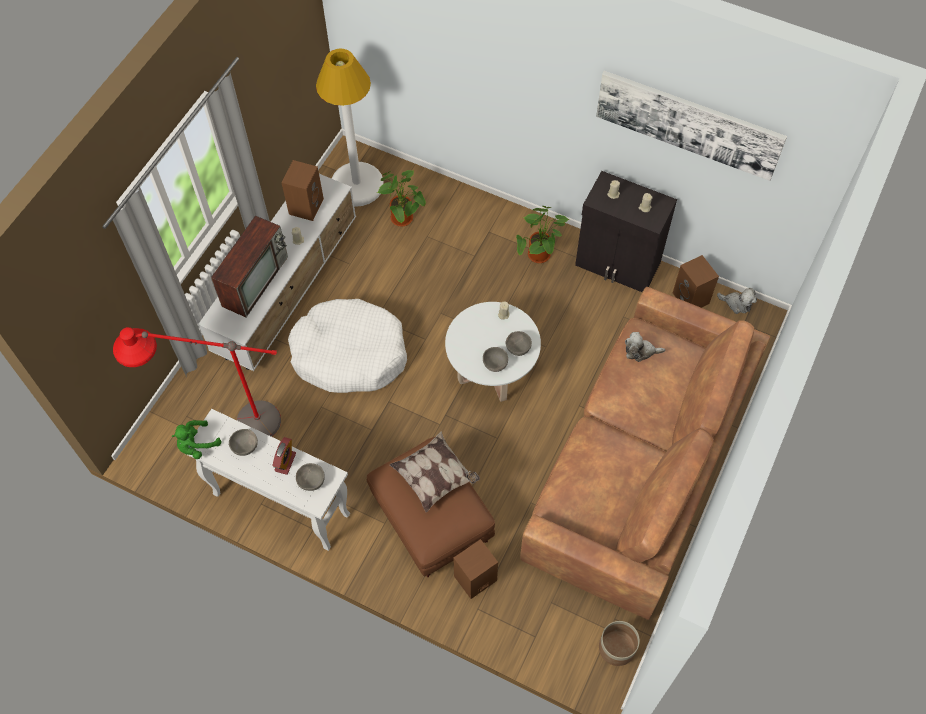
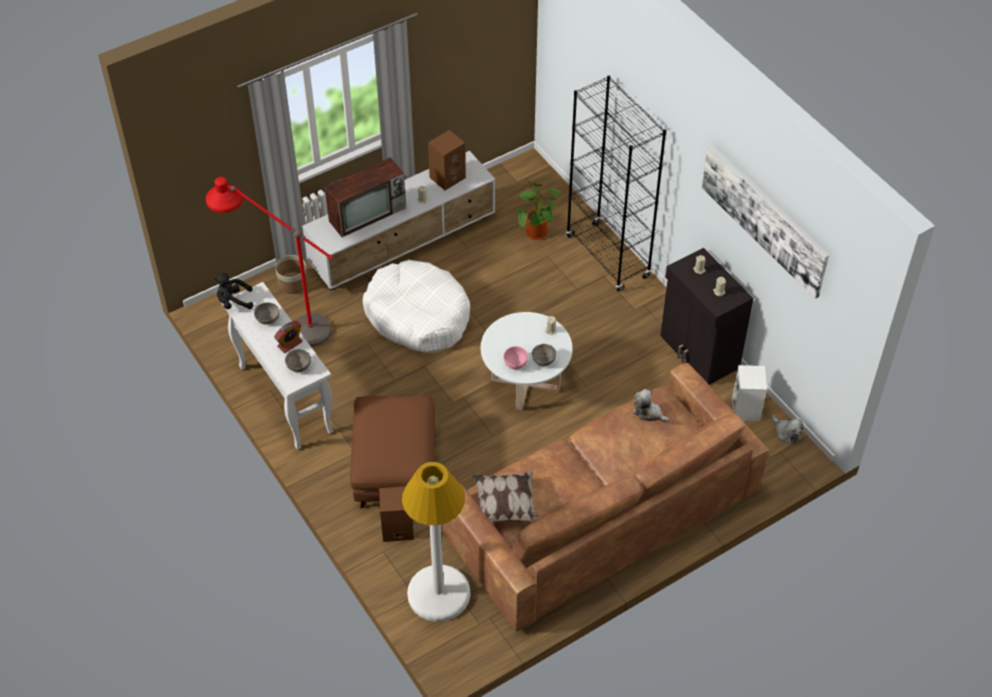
camera: 30 degrees right, 10 degrees down
green plush toy [172,420,221,459] -> black plush toy [214,273,253,309]
white floor lamp [316,49,384,207] -> white floor lamp moved to [402,462,470,622]
pillow [390,432,480,512] -> pillow moved to [473,470,541,523]
grey bowl [483,347,508,372] -> pink bowl [503,346,528,369]
potted plant [516,206,570,263] -> none
planter [599,621,640,666] -> planter moved to [275,255,308,294]
brown speaker [673,255,719,308] -> white speaker [732,365,767,421]
none -> black bookcase [566,76,666,292]

